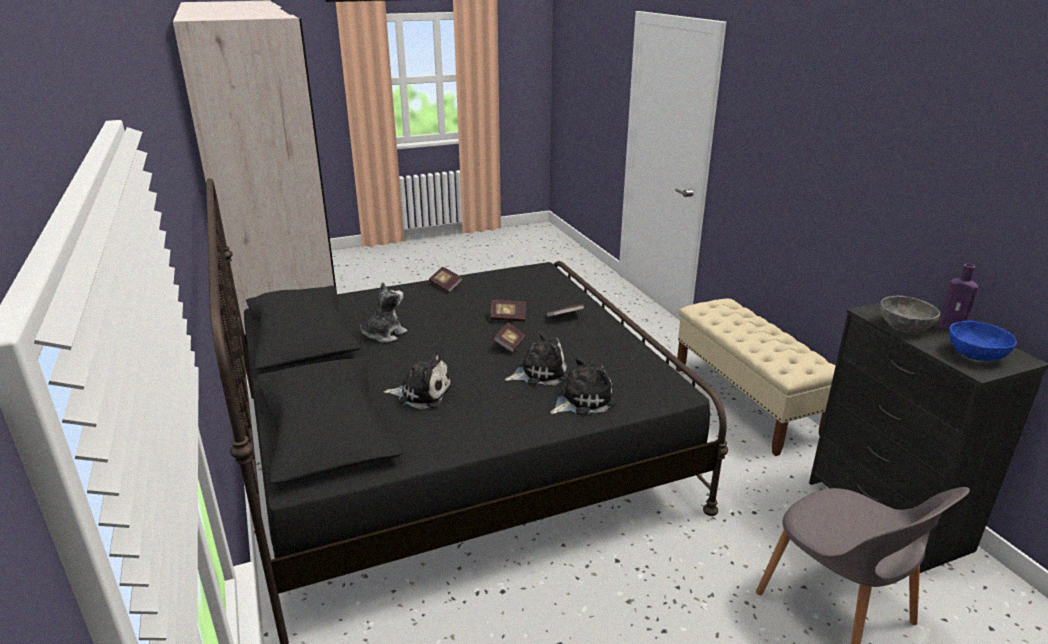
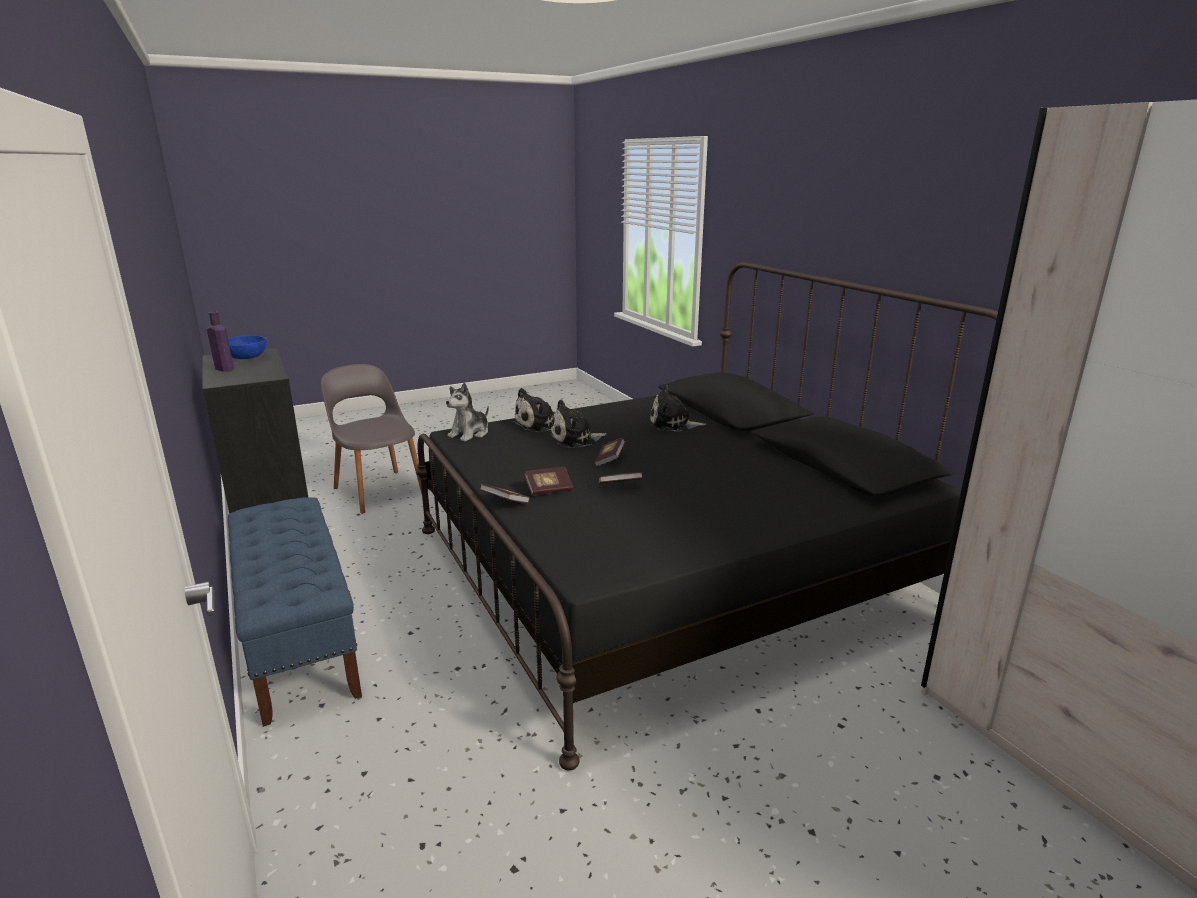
camera: 175 degrees right, 5 degrees down
plush toy [360,282,408,343] -> plush toy moved to [446,383,489,442]
book [429,267,463,293] -> book moved to [480,484,530,503]
beige bench [676,299,836,456] -> blue bench [228,497,362,727]
grey bowl [880,296,940,332] -> none

